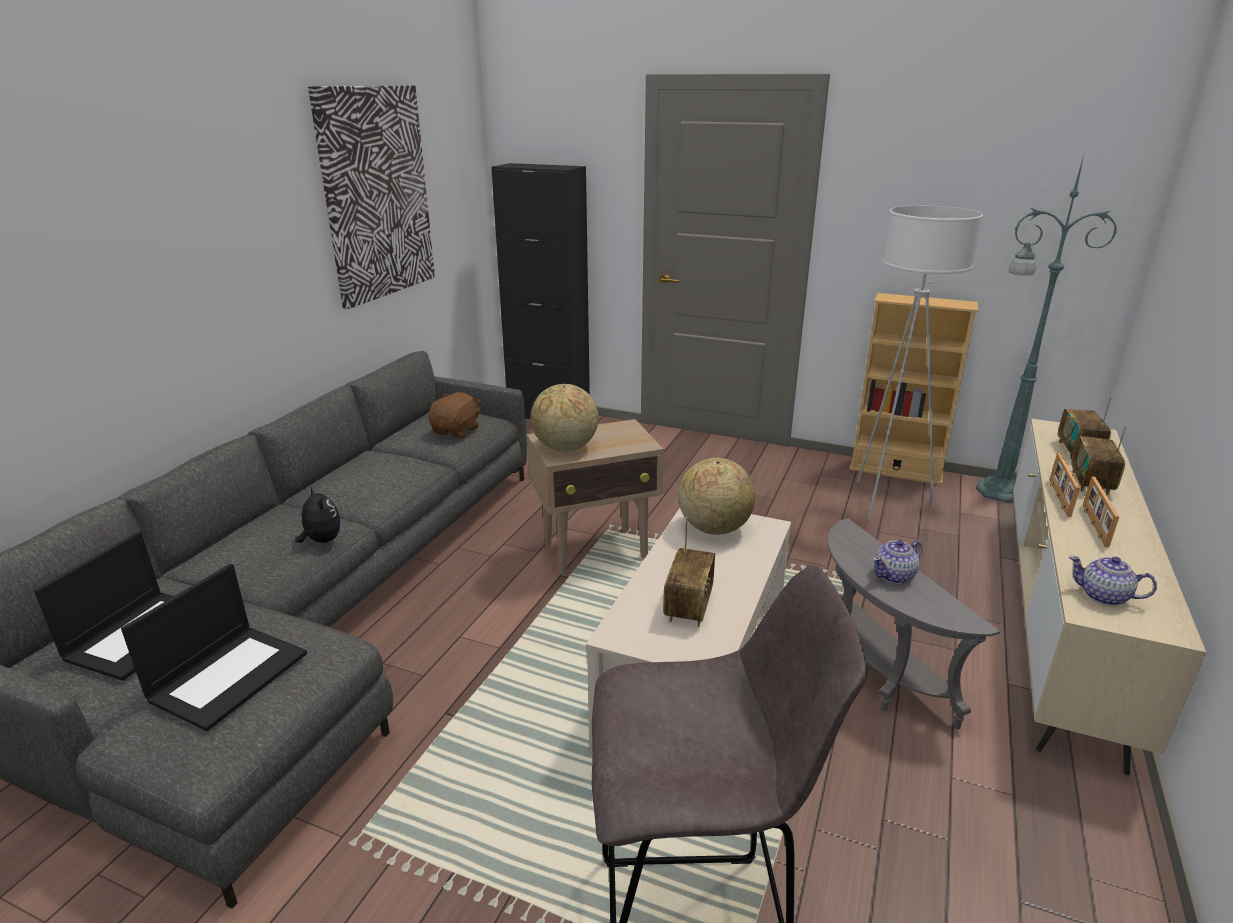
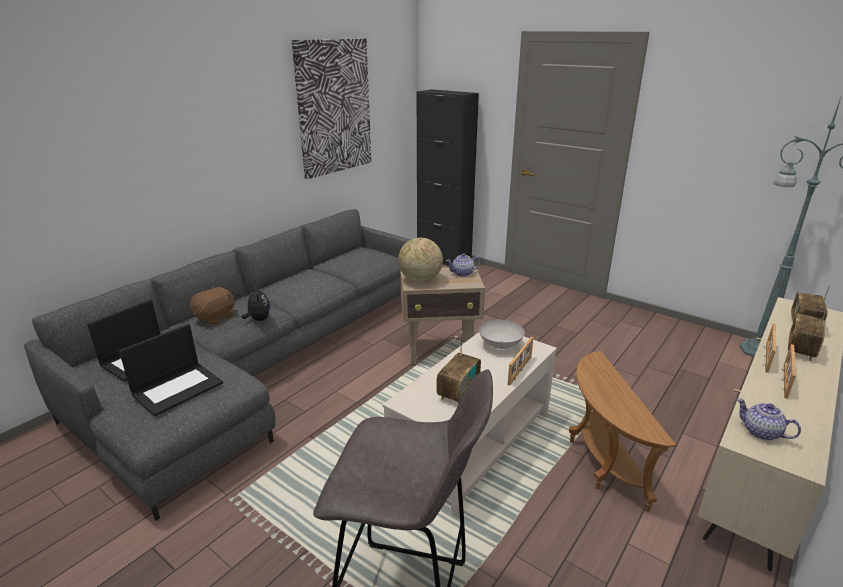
camera: 15 degrees right, 0 degrees up
brown plush toy [429,392,481,438] -> brown plush toy moved to [190,286,235,325]
globe [678,457,756,535] -> white bowl [479,320,525,349]
grey side table [827,518,1000,730] -> brown side table [569,351,676,512]
beige bookcase [849,293,978,485] -> none
white floor lamp [857,206,983,520] -> none
teapot [873,540,922,584] -> teapot moved to [446,254,480,277]
none -> picture frame [507,337,534,386]

